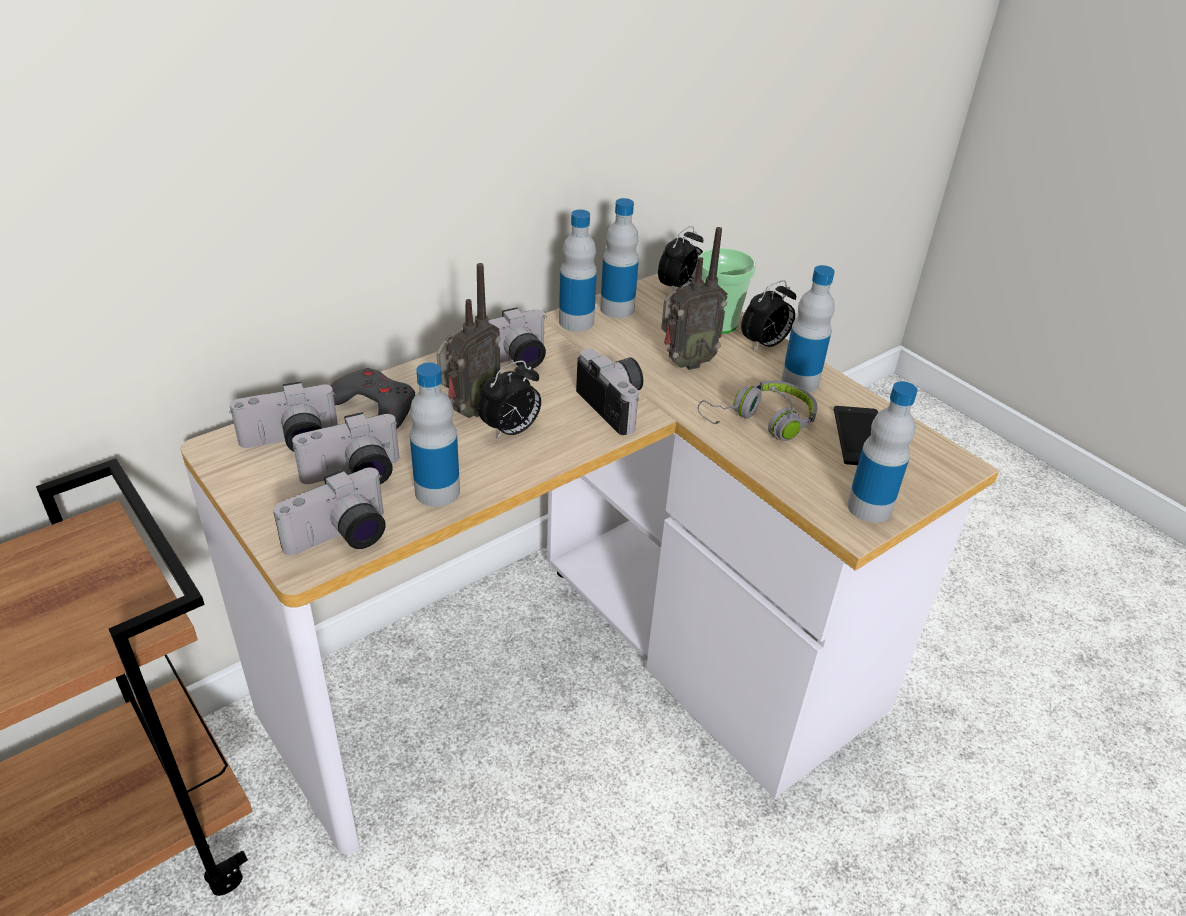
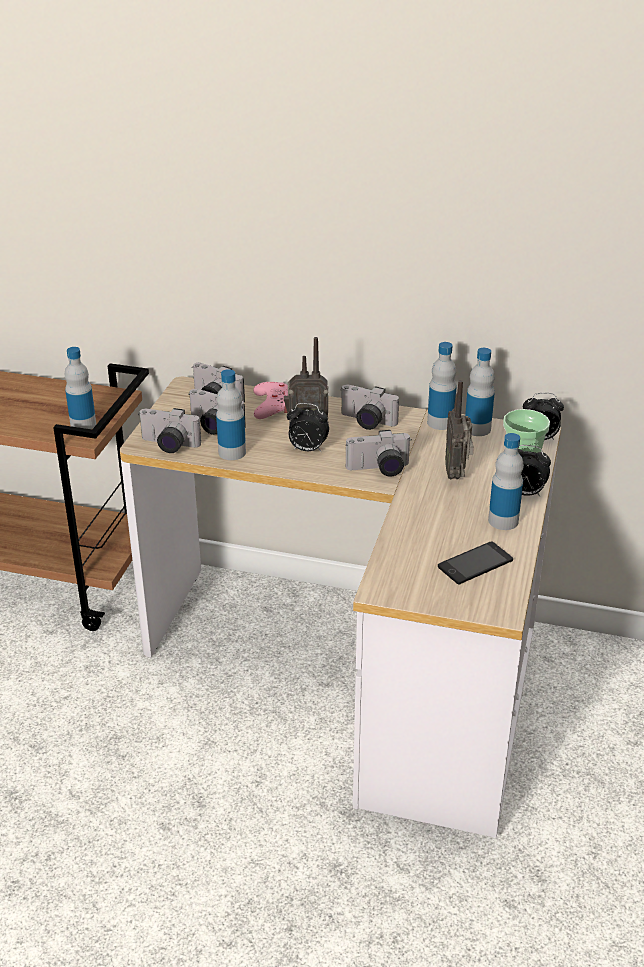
camera: 55 degrees right, 5 degrees down
grey game controller [330,368,415,429] -> pink game controller [253,382,288,419]
camera [576,349,643,435] -> camera turned 60 degrees clockwise [345,430,412,476]
radio [661,227,727,370] -> radio turned 60 degrees clockwise [445,380,474,480]
grey headphones [698,381,817,441] -> none
bottle [847,381,918,523] -> bottle moved to [65,347,96,429]

